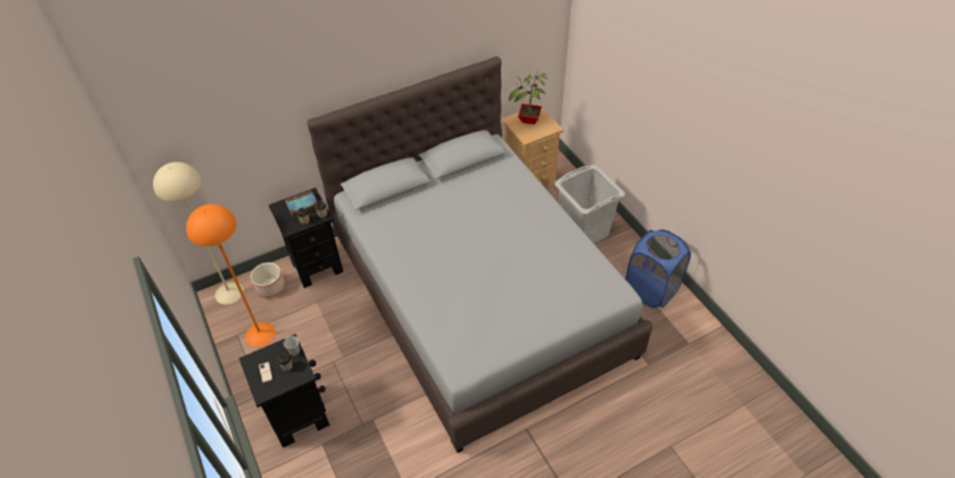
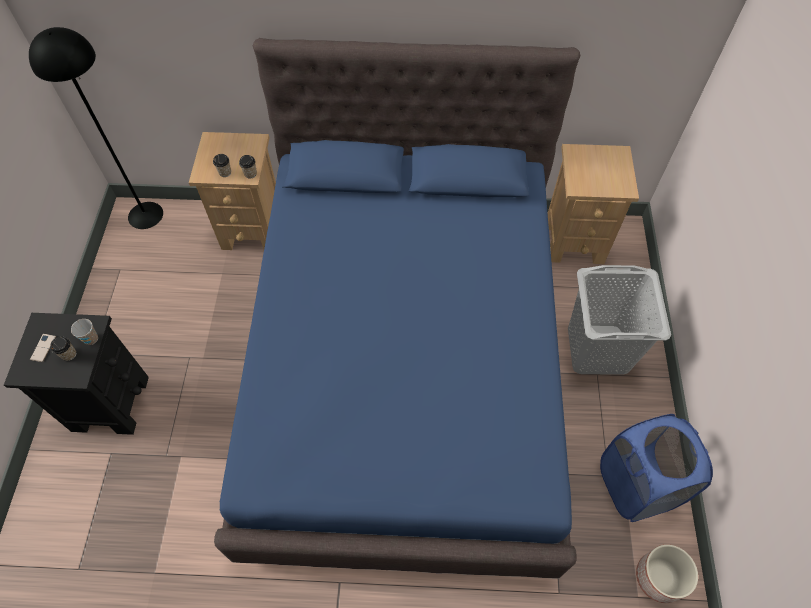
camera: 30 degrees right, 10 degrees up
beige floor lamp [153,162,244,304] -> black floor lamp [29,27,163,229]
orange floor lamp [186,204,275,347] -> none
planter [250,263,285,298] -> planter moved to [636,545,698,603]
black nightstand [269,188,343,288] -> beige nightstand [189,132,276,250]
book [285,190,317,217] -> none
grey bed [307,57,653,453] -> blue bed [214,38,580,579]
potted plant [508,72,548,124] -> none

